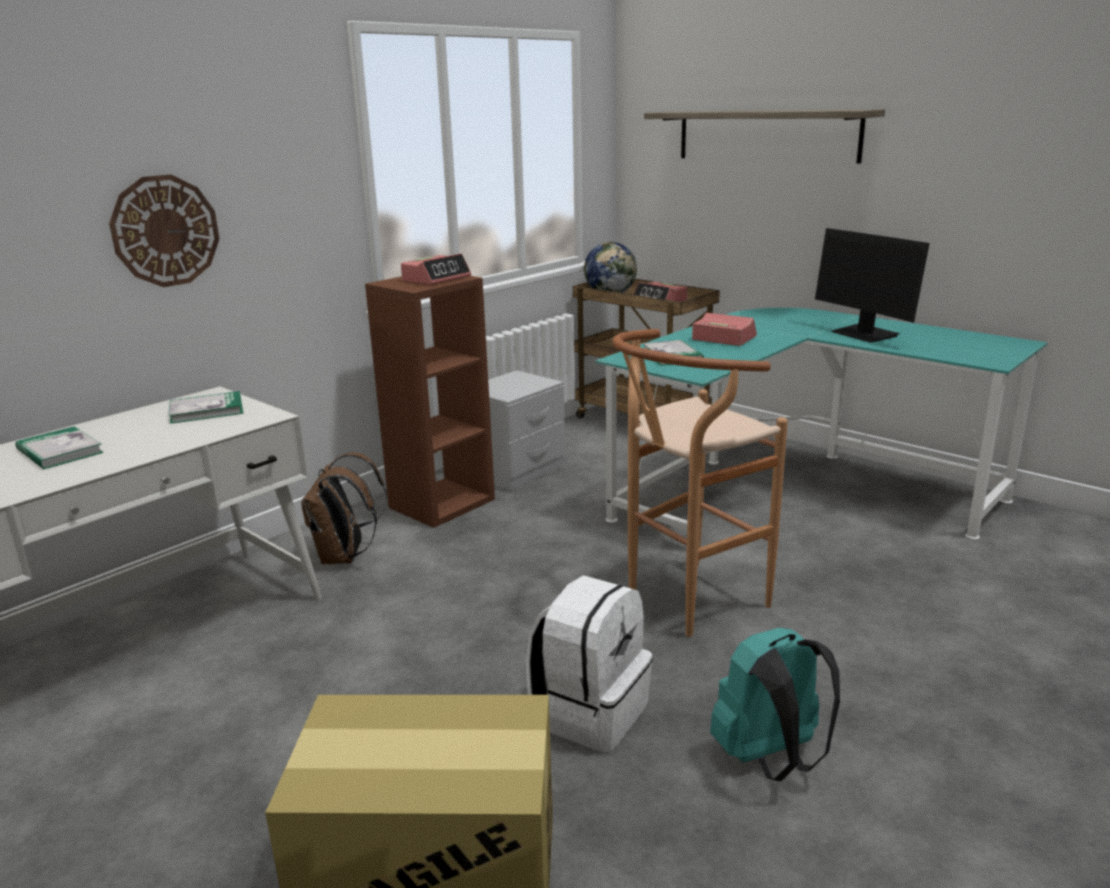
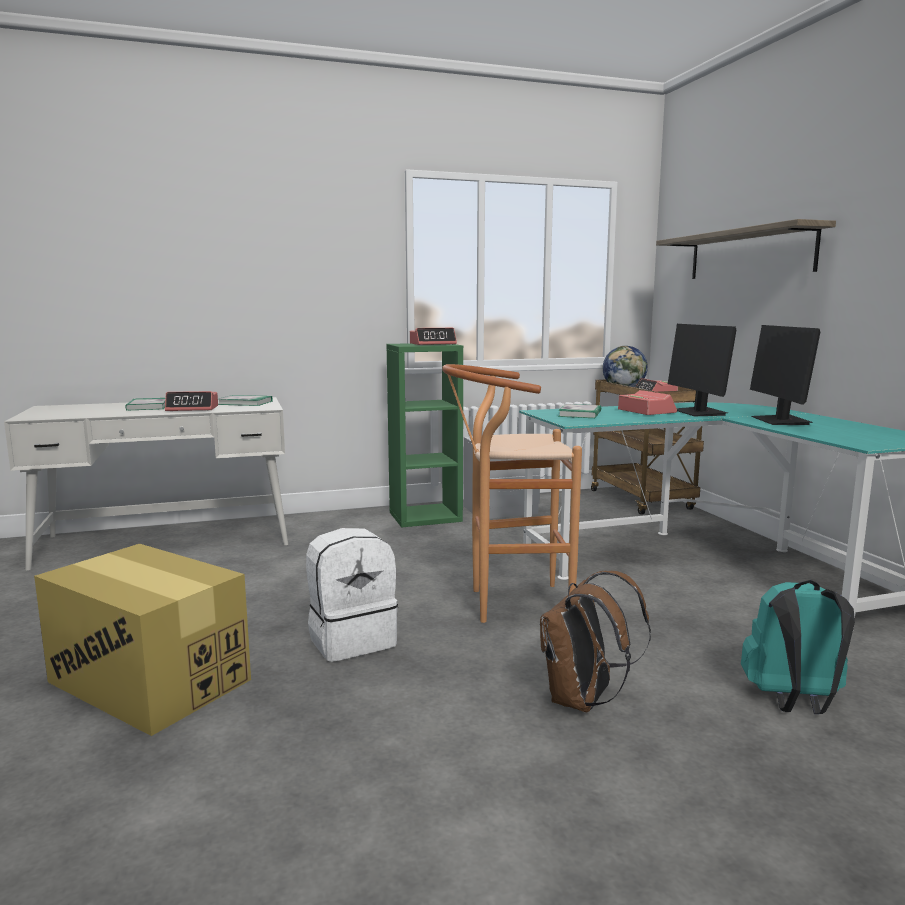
camera: 30 degrees right, 10 degrees down
wall clock [109,174,219,287] -> none
brown backpack [301,452,387,564] -> brown backpack moved to [540,571,651,712]
brown bookcase [365,276,495,528] -> green bookcase [386,343,463,527]
turquoise backpack [710,628,840,781] -> turquoise backpack moved to [741,580,855,714]
none -> alarm clock [165,391,218,411]
none -> monitor [668,324,736,416]

